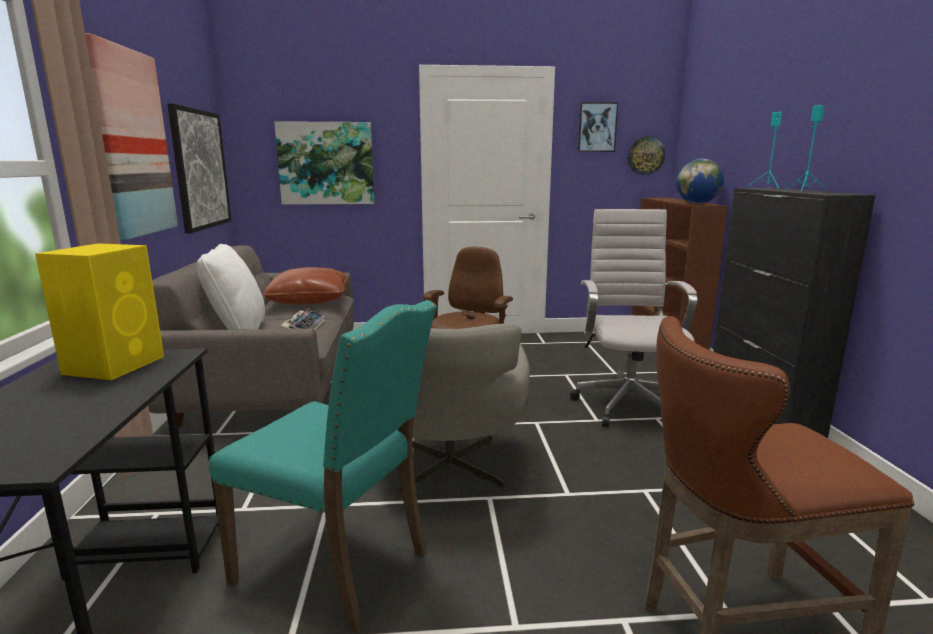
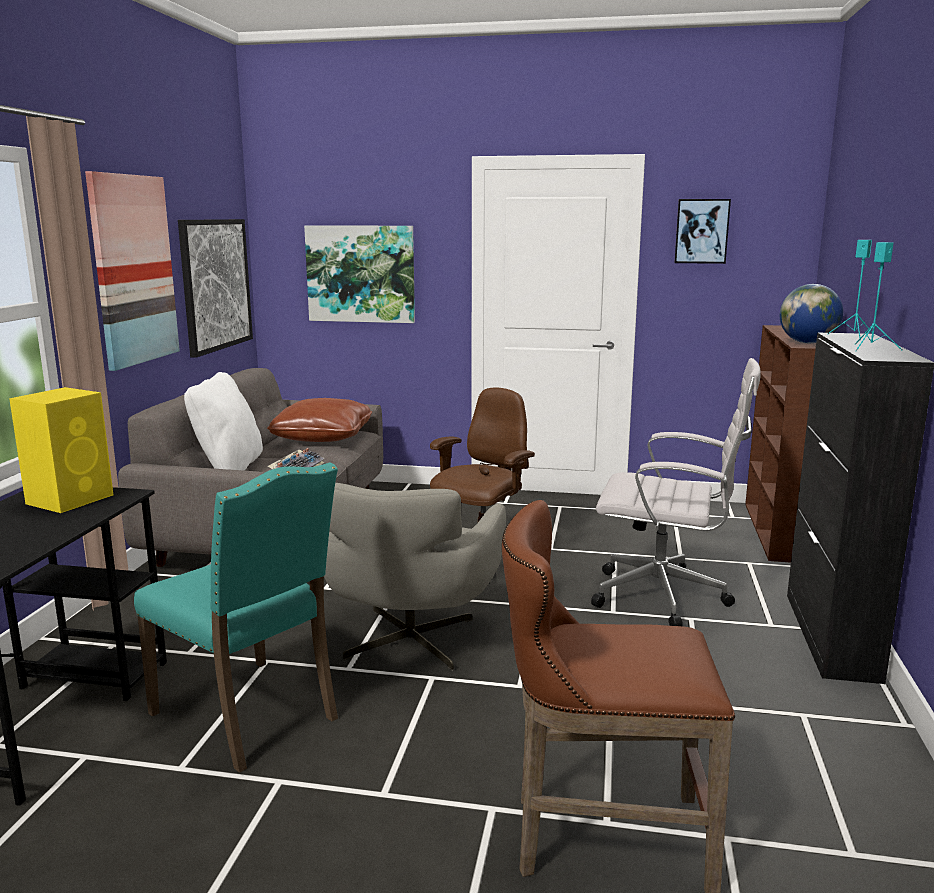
camera: 15 degrees right, 0 degrees up
white office chair [570,209,698,427] -> white office chair turned 90 degrees clockwise [591,358,760,626]
wall clock [628,136,665,175] -> none

